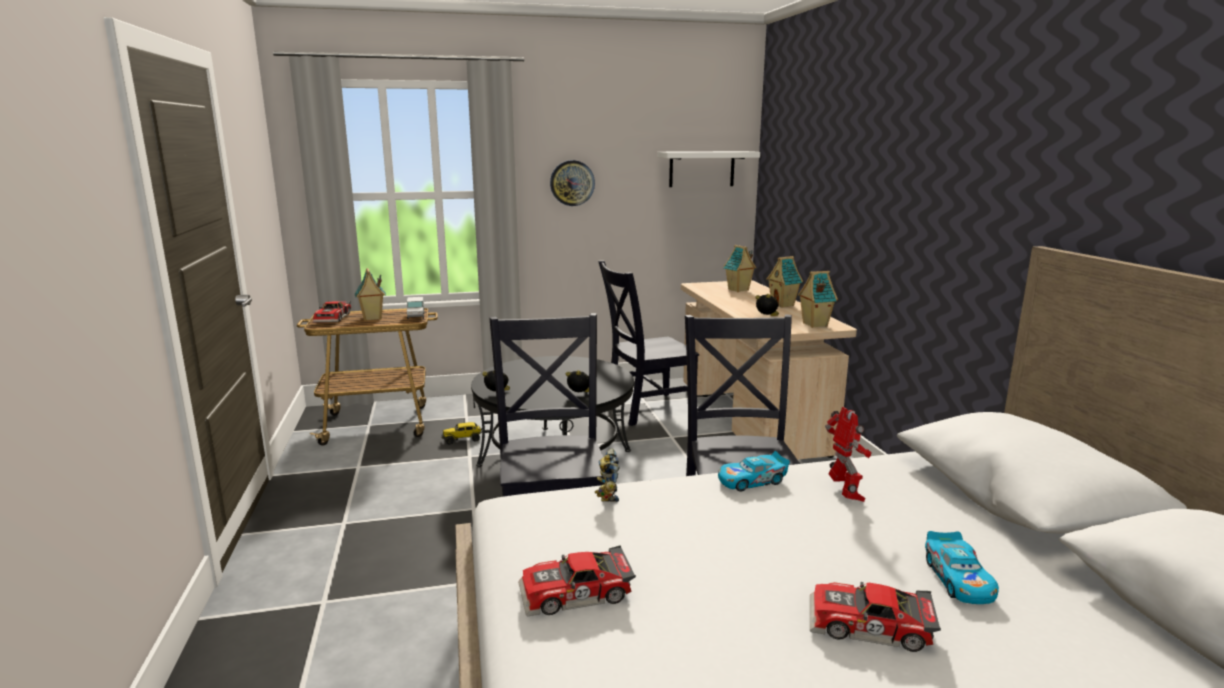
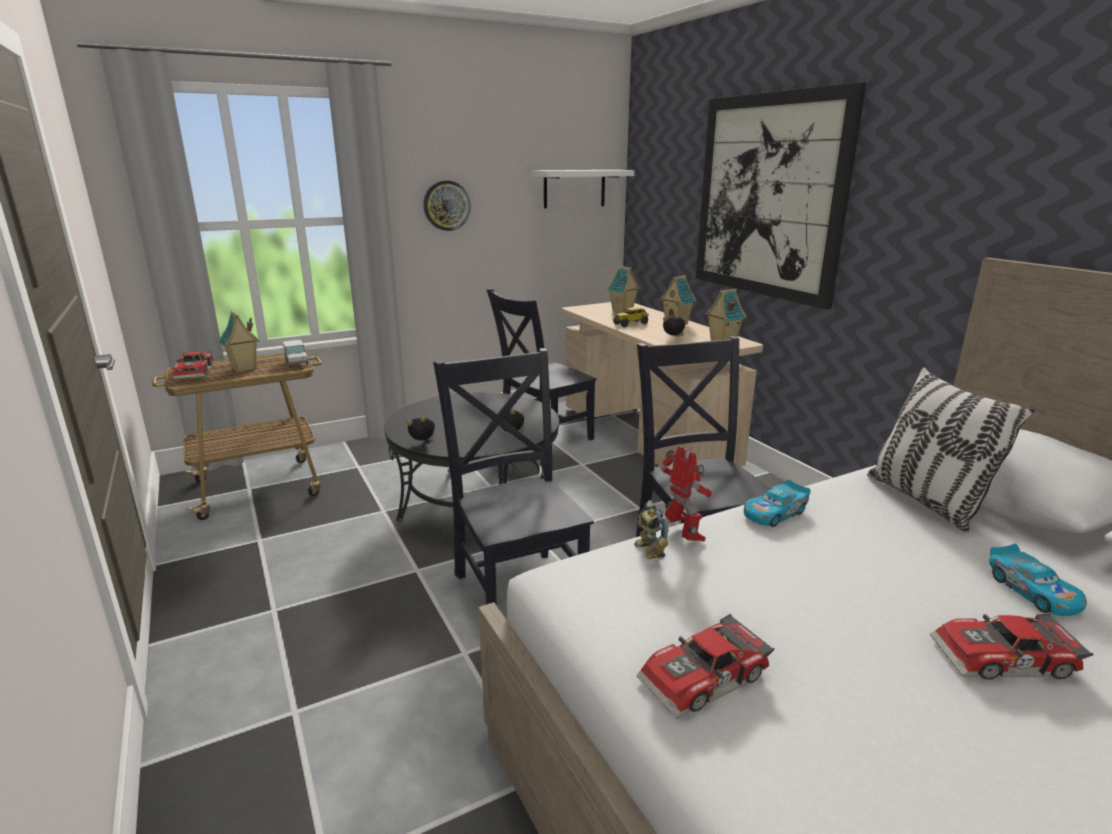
camera: 15 degrees left, 5 degrees up
toy truck [441,422,482,445] -> toy truck moved to [613,307,648,327]
toy robot [825,407,872,502] -> toy robot moved to [660,446,712,541]
none -> picture [696,82,866,309]
none -> pillow [867,367,1034,533]

